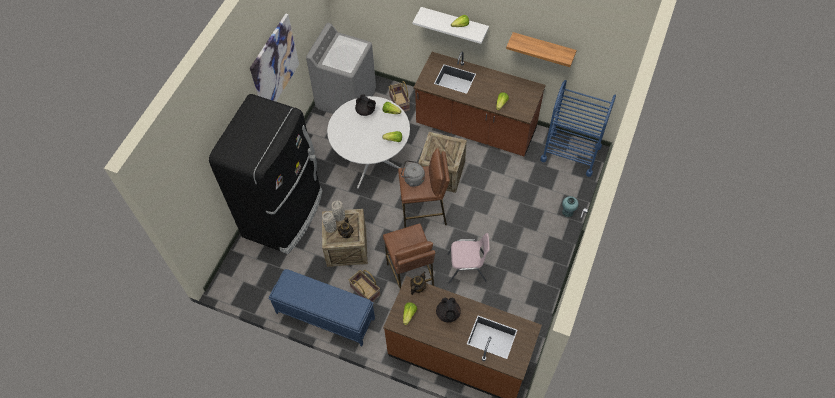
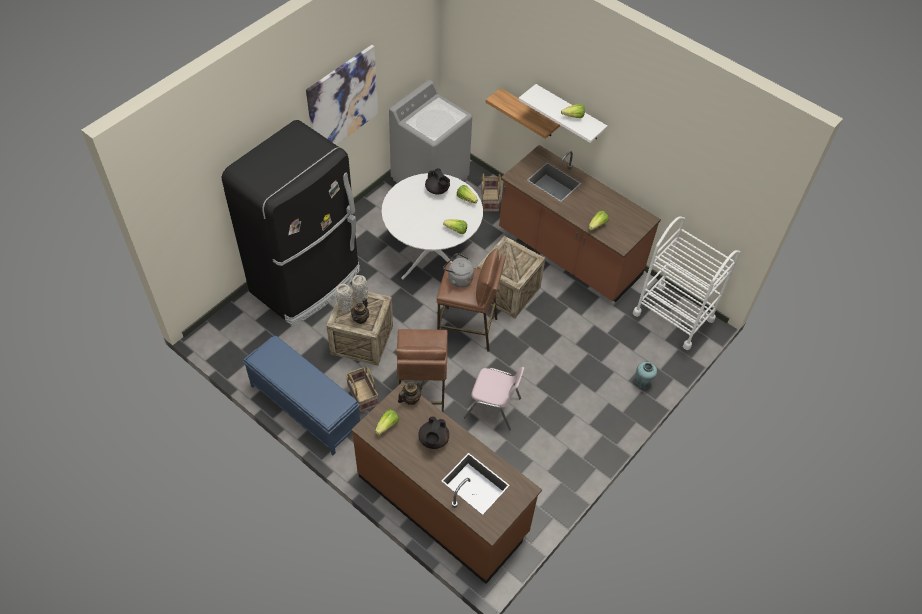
camera: 15 degrees right, 5 degrees down
shelf [506,32,577,67] -> shelf moved to [485,88,560,139]
blue cart [540,80,616,177] -> white cart [633,216,740,350]

